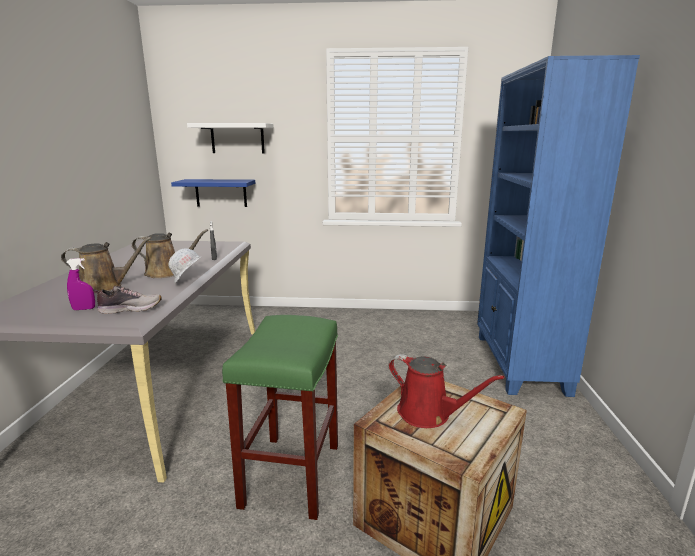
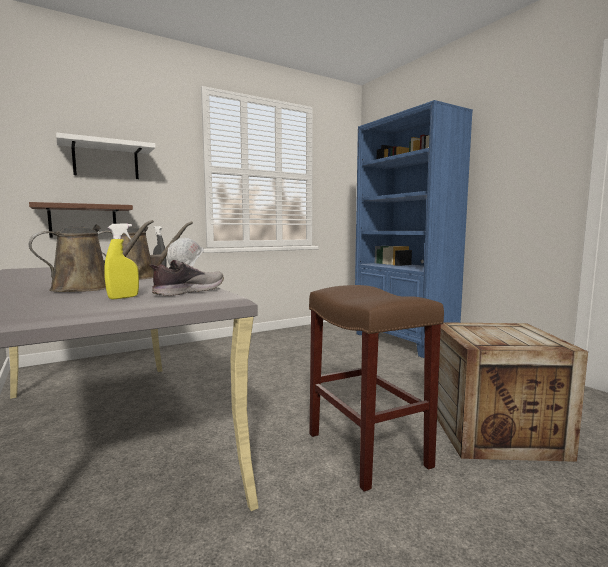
camera: 35 degrees left, 10 degrees down
purple spray bottle [66,258,95,310] -> yellow spray bottle [104,224,139,299]
blue shelf [171,179,255,207] -> brown shelf [29,202,133,238]
green stool [222,315,338,520] -> brown stool [309,285,444,492]
red watering can [389,354,504,428] -> none

